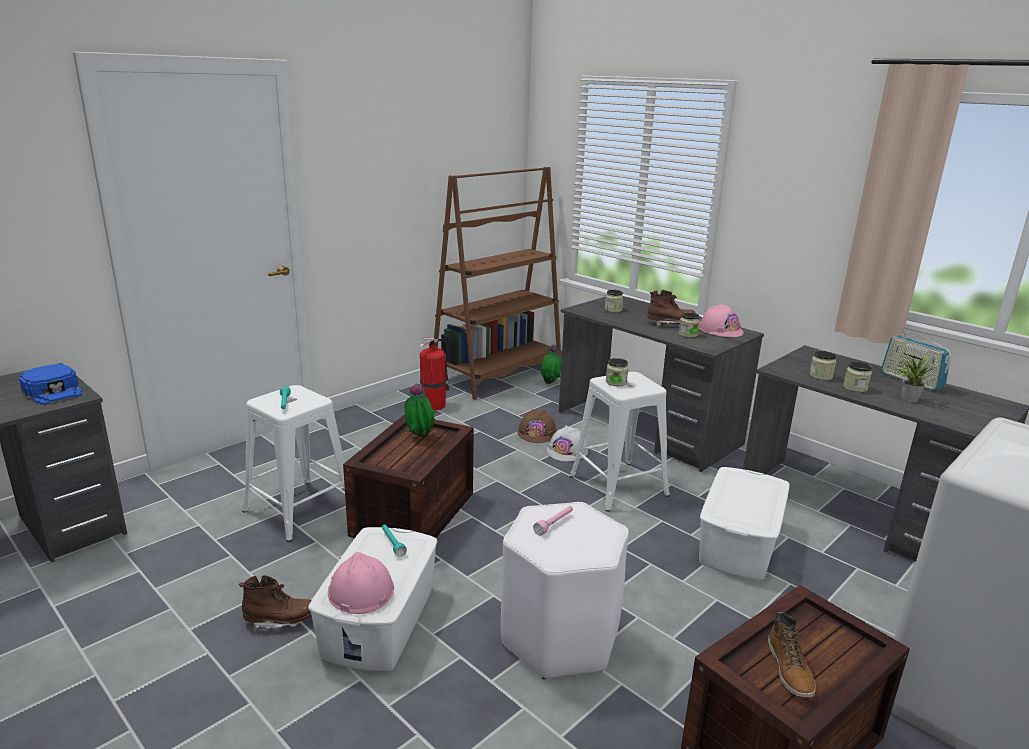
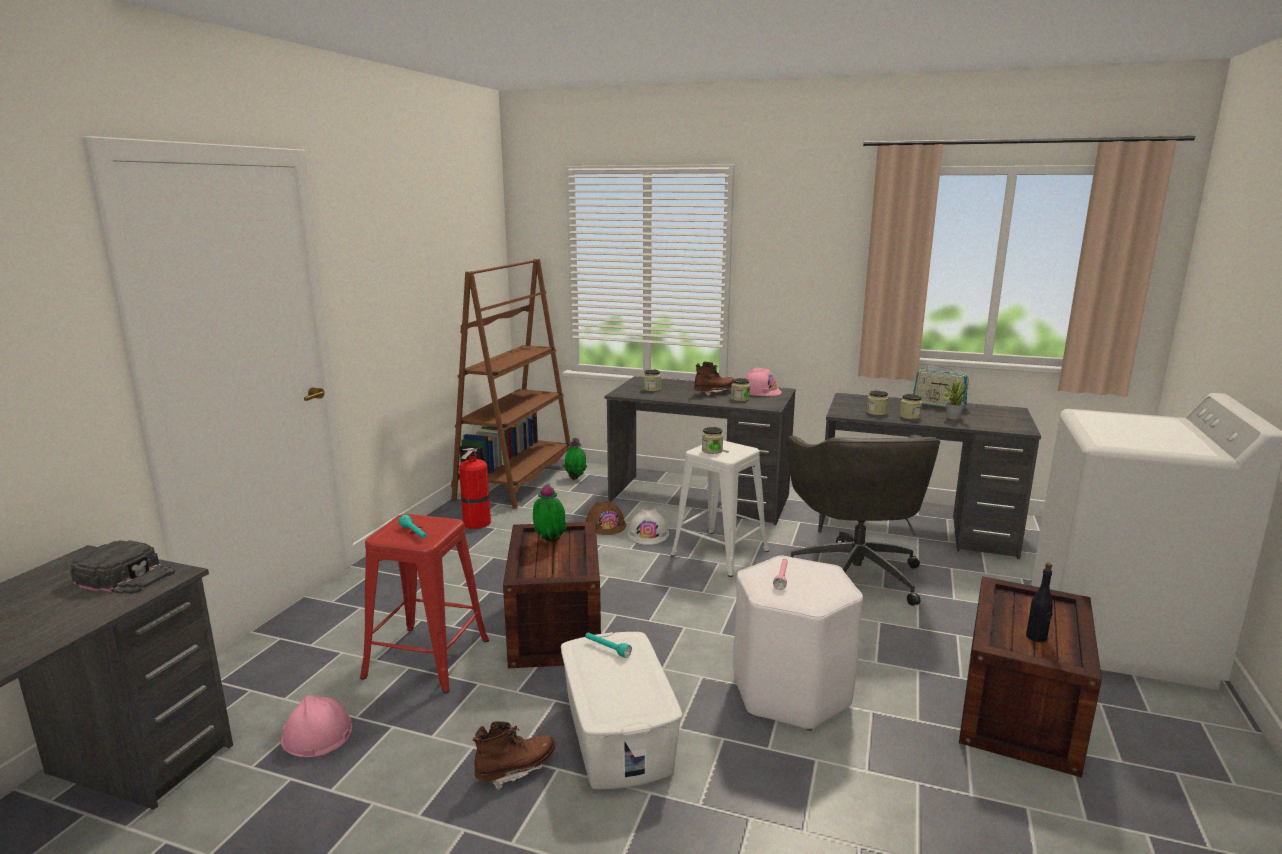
camera: 25 degrees left, 5 degrees down
blue cap [19,364,82,405] -> black cap [70,540,175,594]
white stool [242,385,345,542] -> red stool [360,514,489,693]
pink hard hat [328,552,394,614] -> pink hard hat moved to [281,695,352,757]
white storage box [699,467,789,580] -> grey office chair [787,435,940,606]
boot [768,613,816,698] -> black bottle [1026,563,1053,642]

